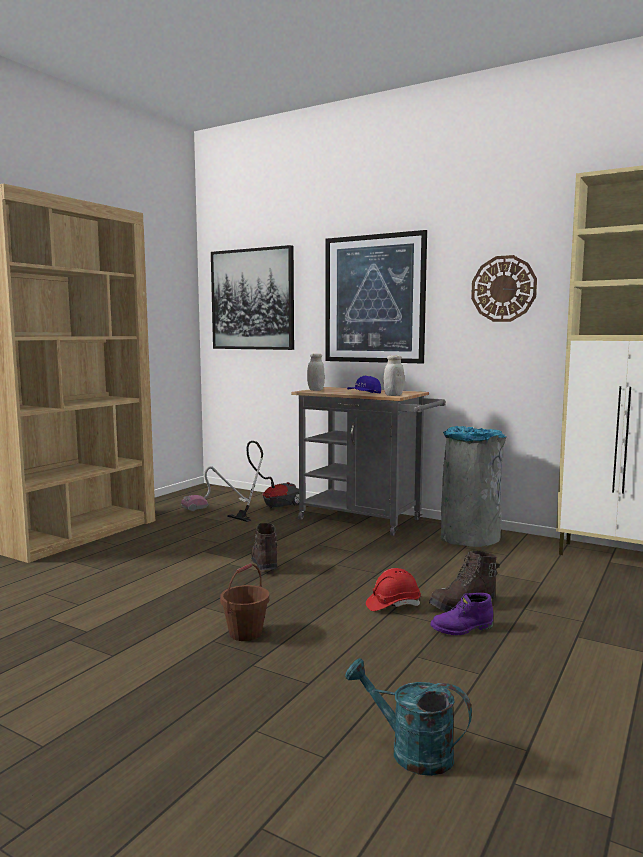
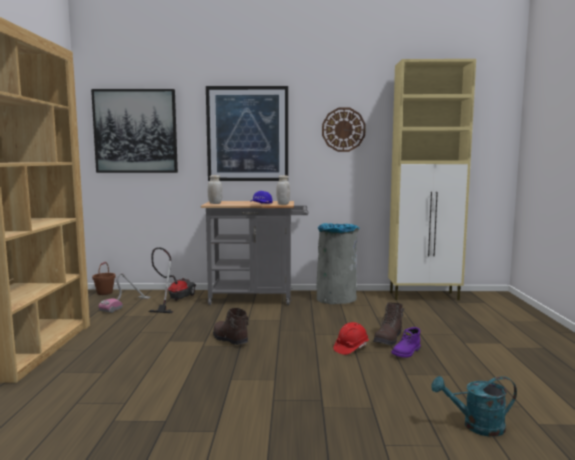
camera: 30 degrees left, 0 degrees up
brown bucket [220,563,269,641] -> brown bucket moved to [92,262,115,295]

